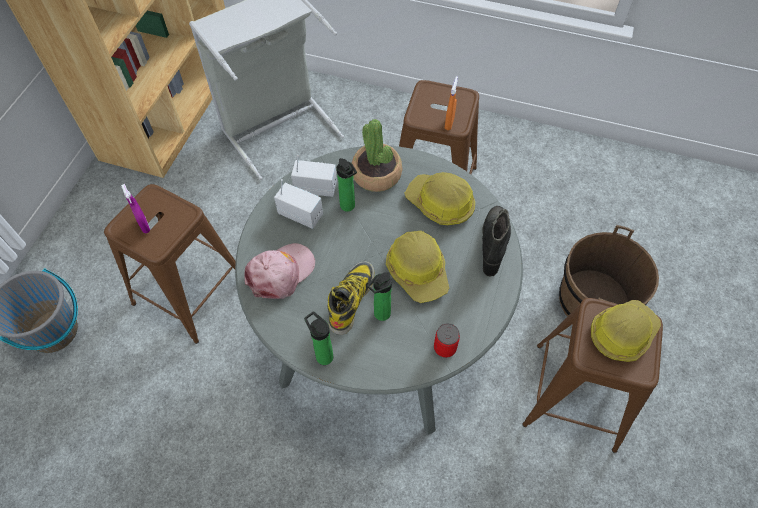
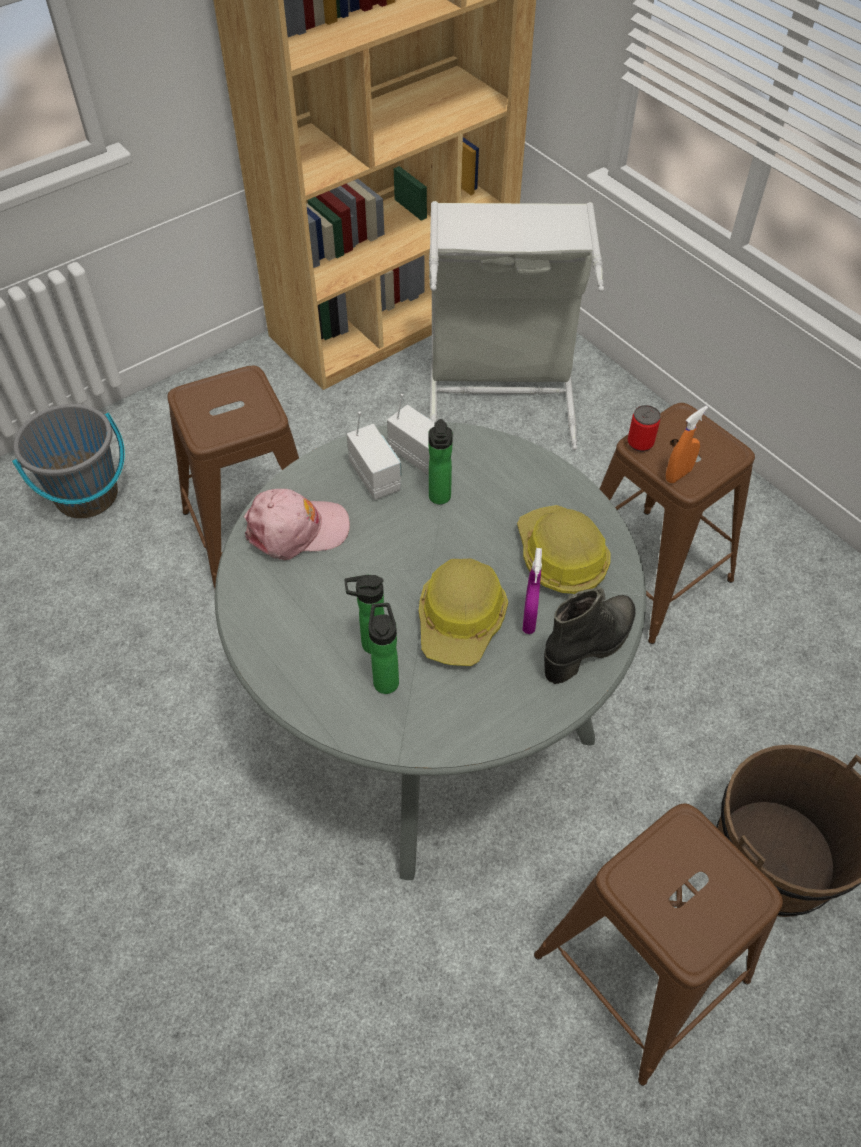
camera: 35 degrees right, 5 degrees down
purple spray bottle [121,184,150,233] -> purple spray bottle moved to [522,548,542,634]
bottle [304,311,333,365] -> bottle moved to [368,603,399,694]
boot [327,261,374,335] -> none
potted plant [352,119,402,192] -> none
can [434,323,460,358] -> can moved to [627,405,661,452]
hard hat [591,300,661,362] -> none

